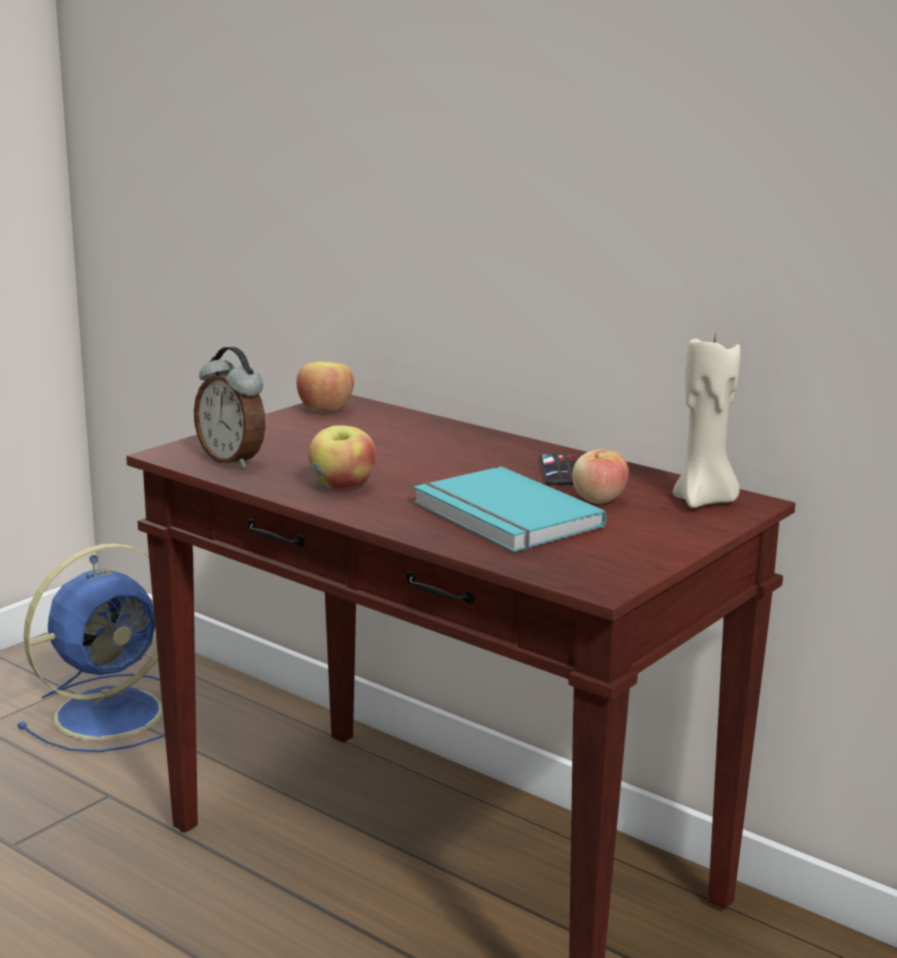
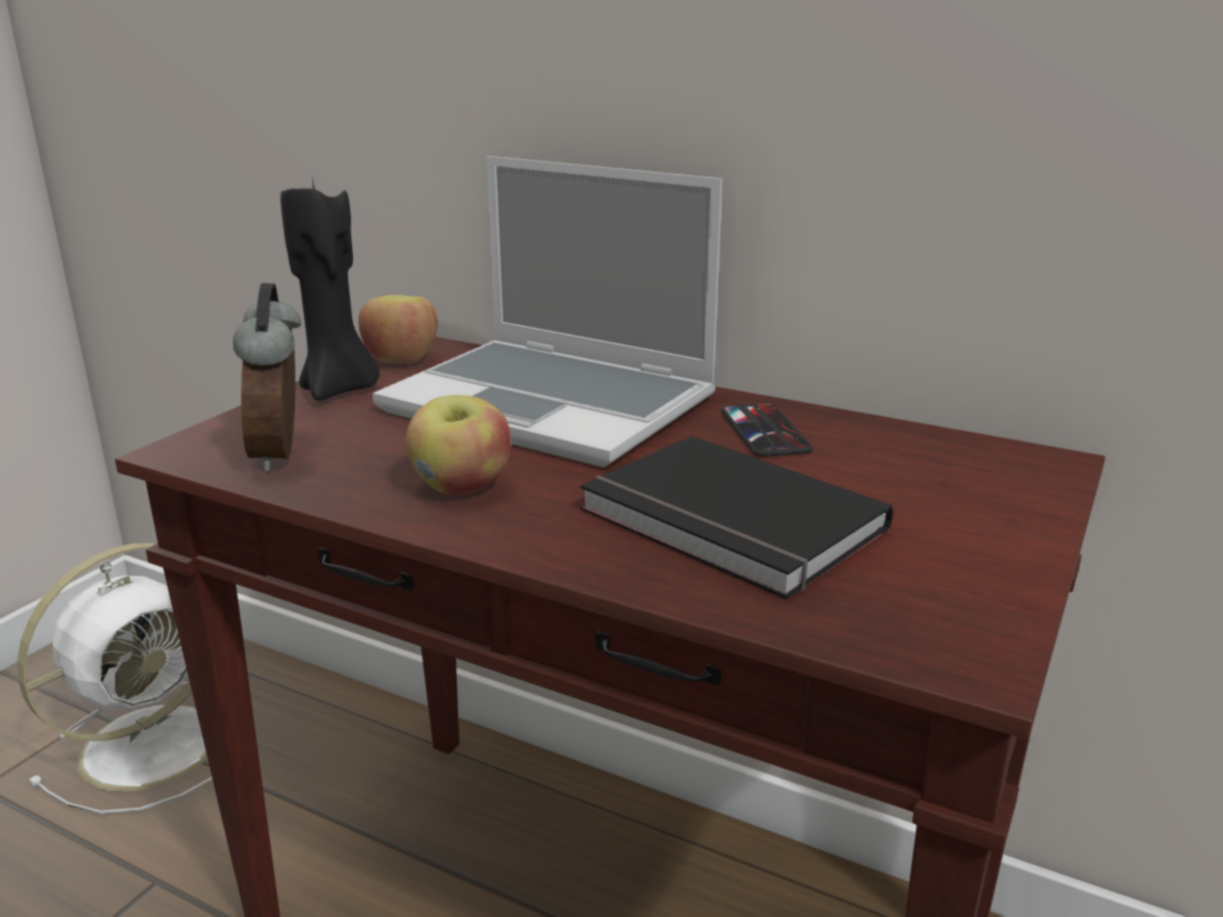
camera: 10 degrees left, 5 degrees up
blue fan [17,543,165,752] -> white fan [17,543,213,814]
alarm clock [194,347,266,469] -> alarm clock turned 45 degrees clockwise [233,283,301,472]
turquoise book [413,466,606,552] -> black book [580,436,893,599]
apple [572,450,629,504] -> none
beige candle [673,337,741,508] -> none
none -> black candle [280,176,380,401]
none -> laptop [372,156,722,467]

